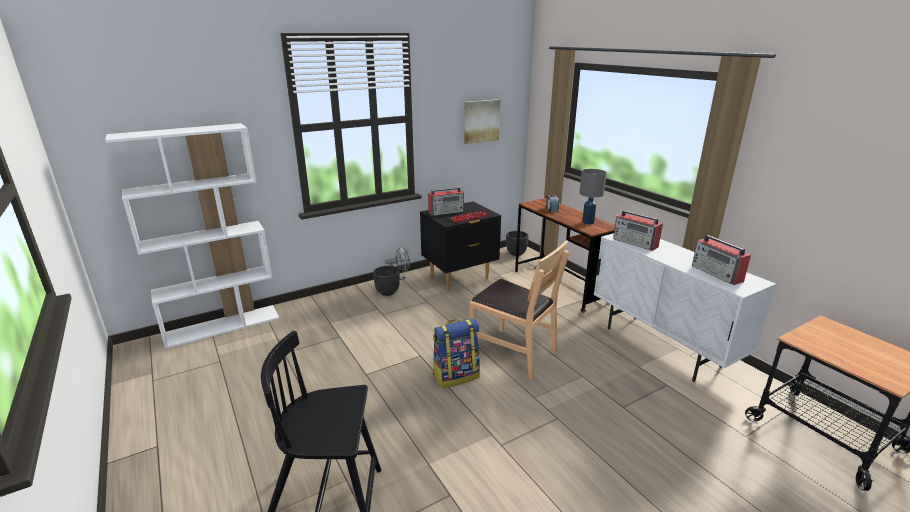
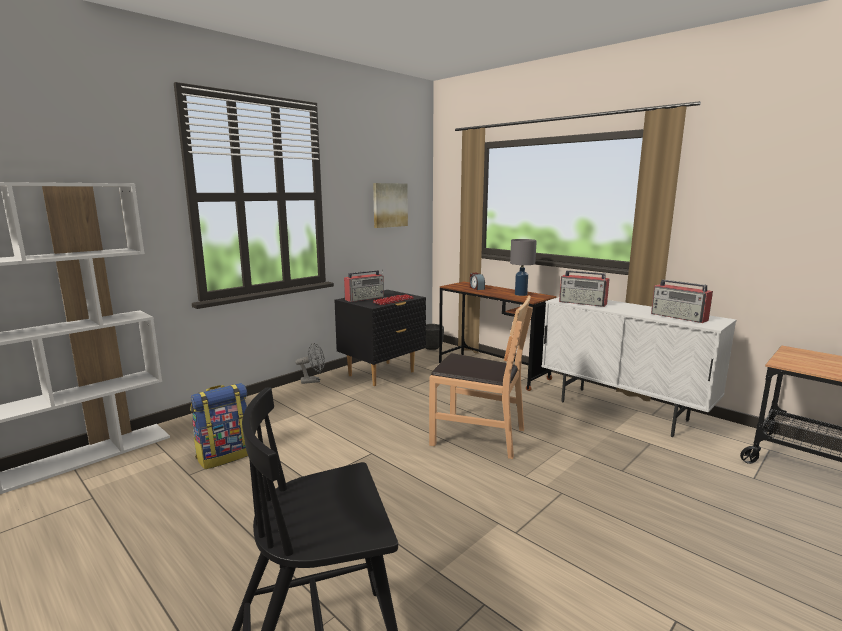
camera: 15 degrees left, 10 degrees down
black planter [373,266,400,296] -> none
backpack [433,319,480,388] -> backpack moved to [190,383,248,469]

